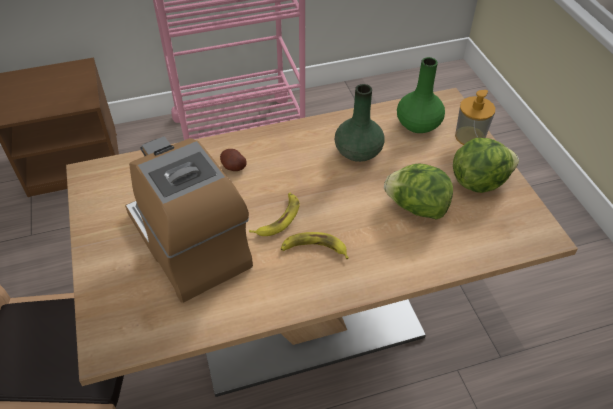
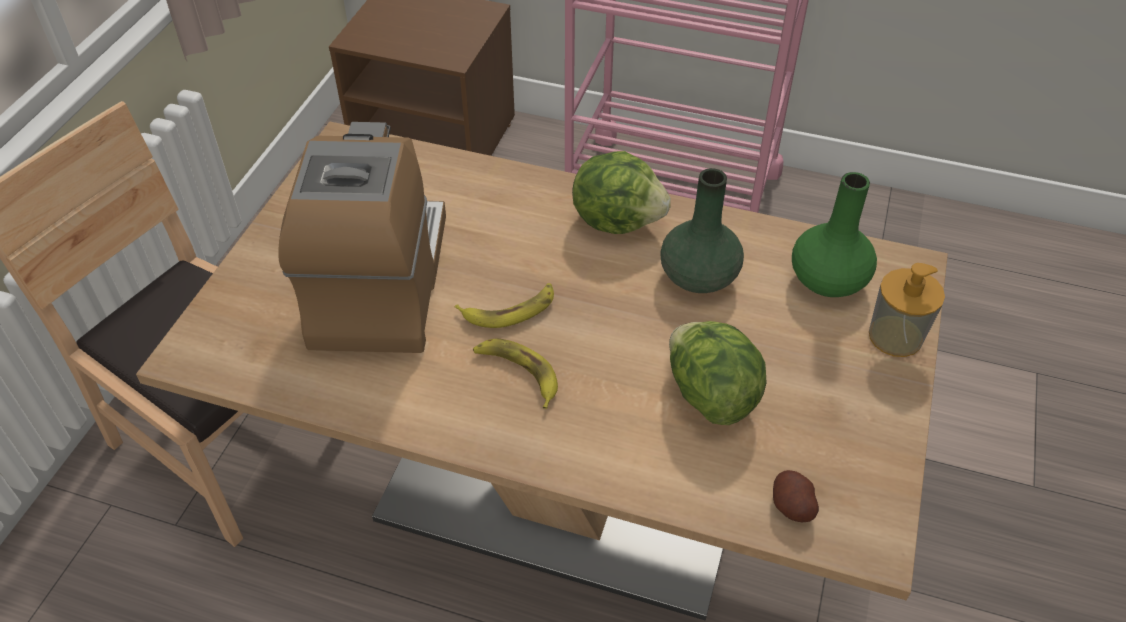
camera: 35 degrees right, 0 degrees up
potato [220,149,246,171] -> potato moved to [773,470,819,522]
lettuce [453,138,519,193] -> lettuce moved to [572,151,671,234]

